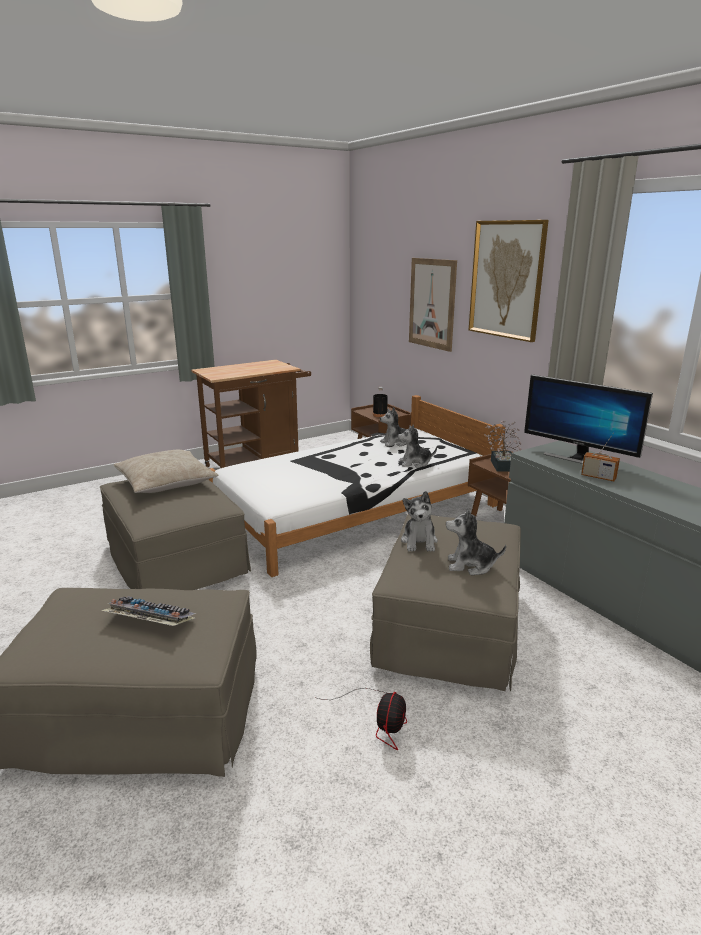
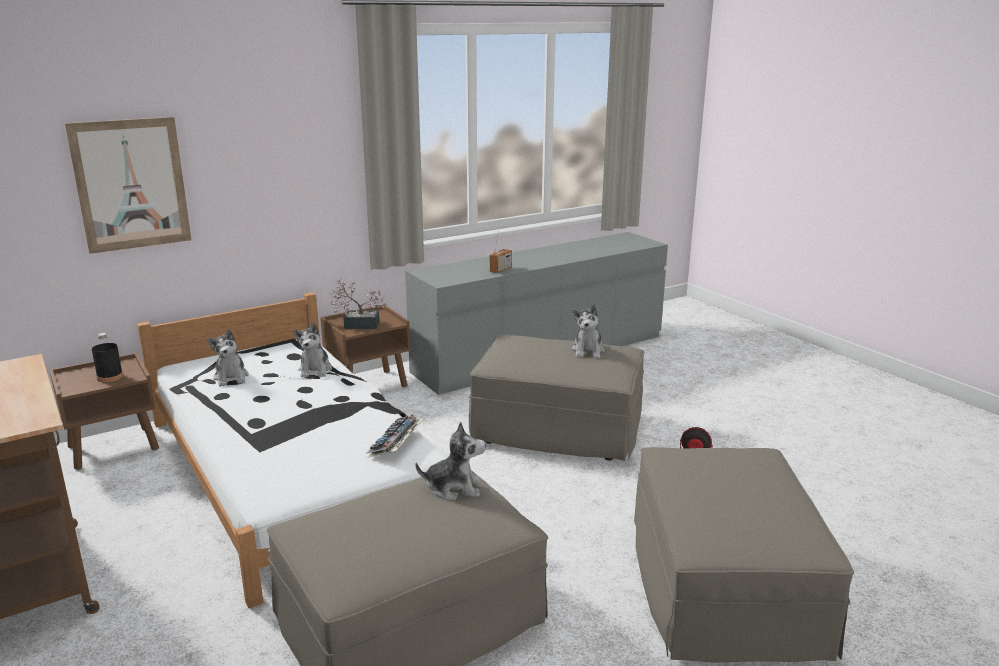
camera: 90 degrees left, 0 degrees up
keyboard [101,596,196,626] -> keyboard moved to [366,414,425,458]
beige pillow [114,450,218,493] -> none
plush toy [401,491,438,552] -> plush toy moved to [415,422,486,500]
picture [469,220,548,342] -> none
monitor [524,374,653,464] -> none

